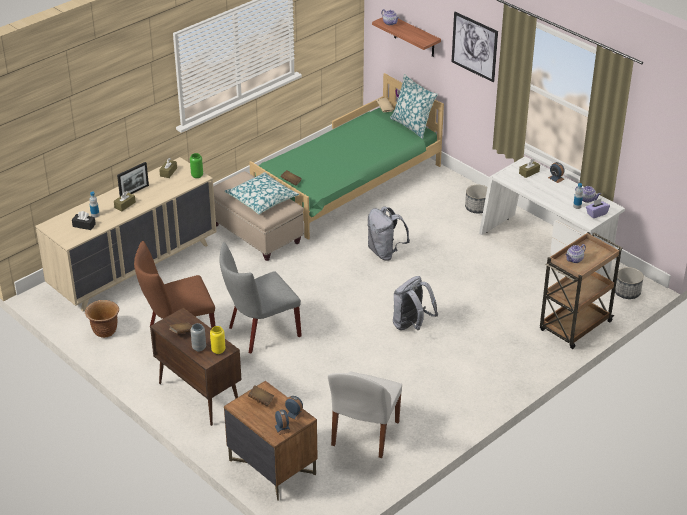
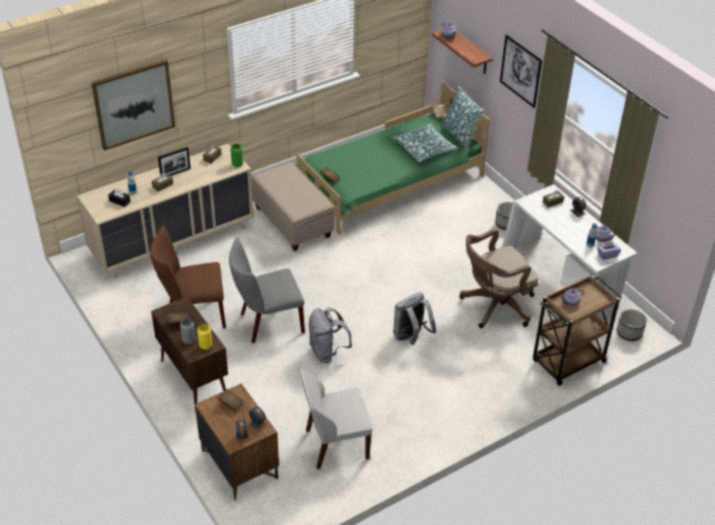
camera: 10 degrees right, 5 degrees up
brown planter [85,300,119,338] -> none
pillow [225,172,299,214] -> pillow moved to [392,124,458,162]
white chair [328,371,402,458] -> white chair turned 45 degrees clockwise [299,367,372,469]
grey backpack [367,206,410,261] -> grey backpack moved to [309,307,352,363]
none -> picture [91,60,175,151]
none -> brown office chair [459,229,539,328]

